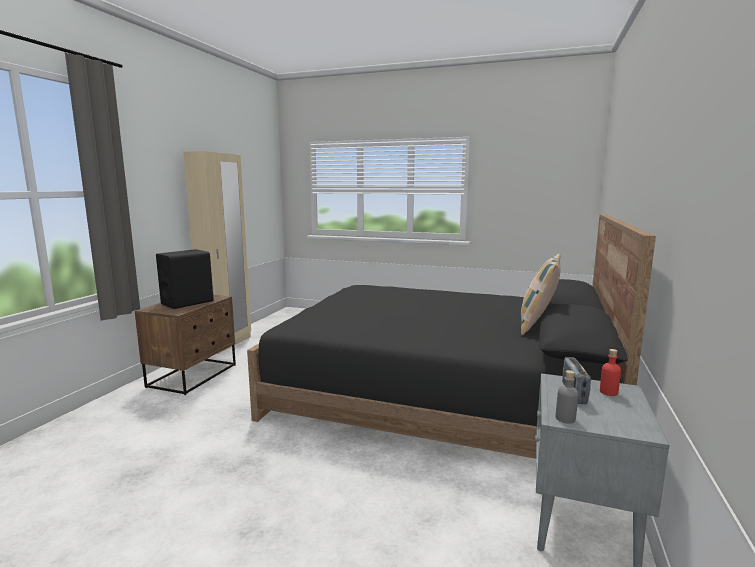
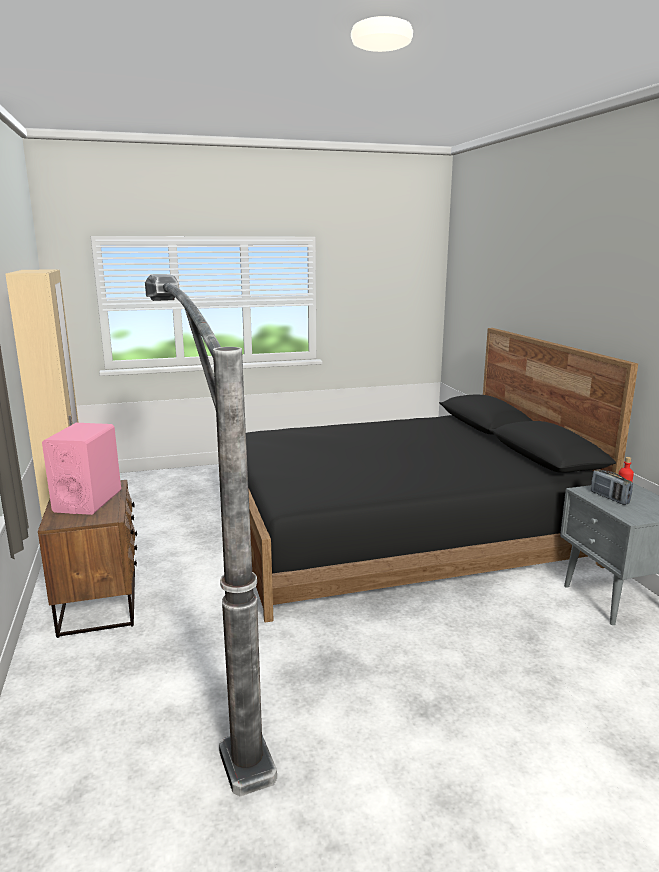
camera: 35 degrees left, 5 degrees up
black speaker [156,249,214,309] -> pink speaker [42,423,121,515]
pillow [521,253,561,335] -> none
grey bottle [555,370,578,424] -> none
none -> floor lamp [145,274,277,797]

